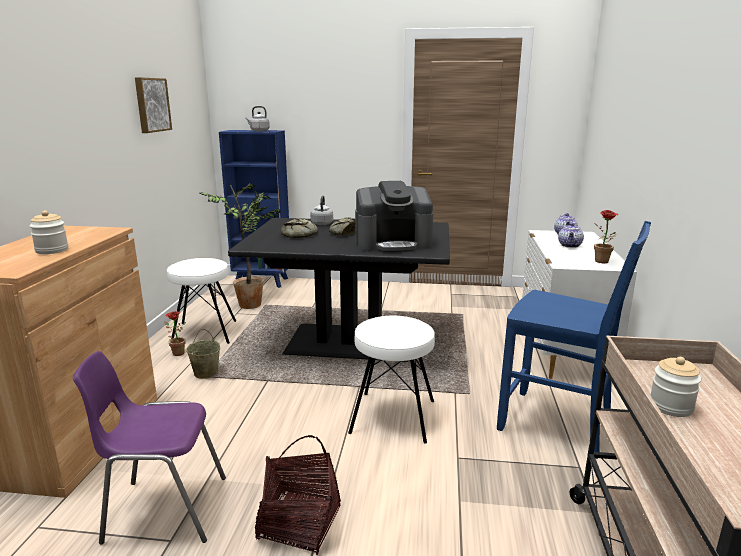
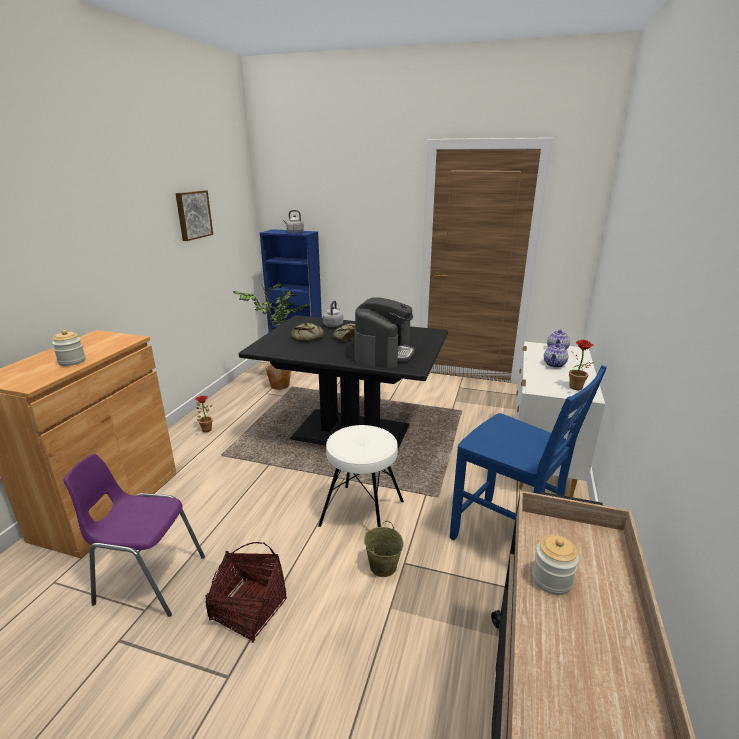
camera: 10 degrees right, 5 degrees up
white stool [167,258,236,344] -> none
beige bucket [186,329,221,379] -> beige bucket moved to [364,521,404,577]
coffee machine [355,181,433,252] -> coffee machine turned 75 degrees counterclockwise [354,298,414,369]

